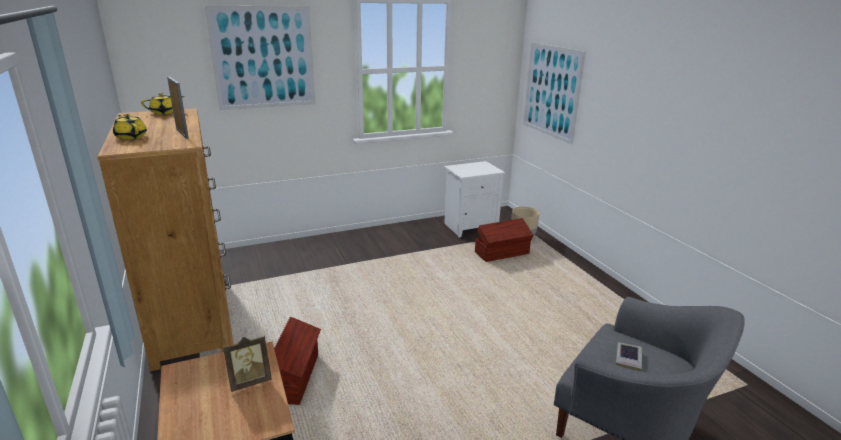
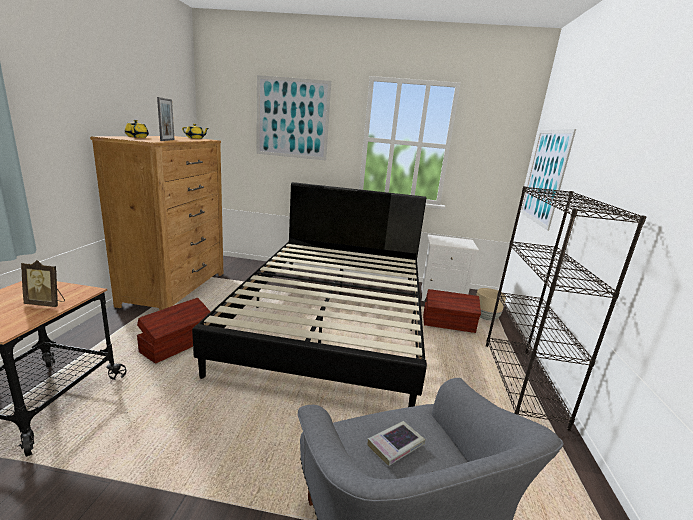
camera: 30 degrees right, 5 degrees down
none -> black bed [192,182,427,407]
none -> black bookcase [486,186,646,431]

